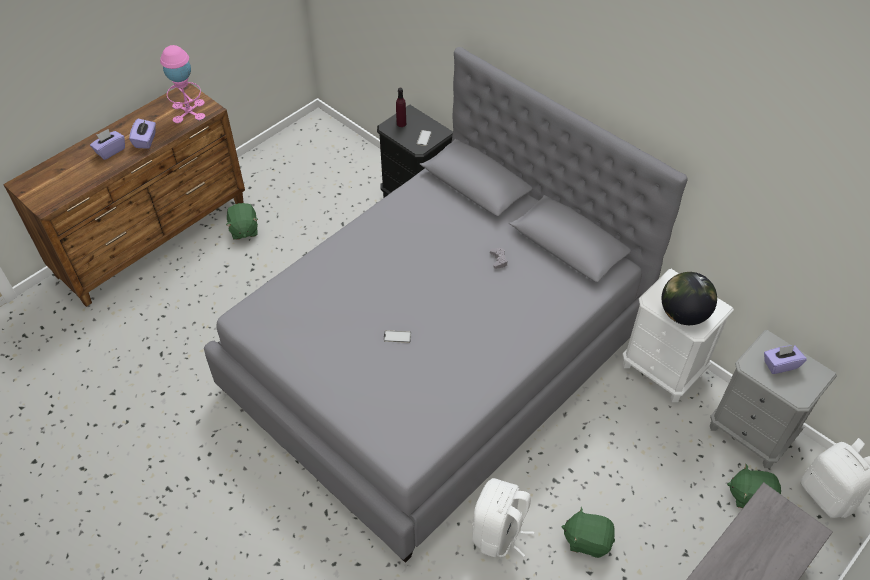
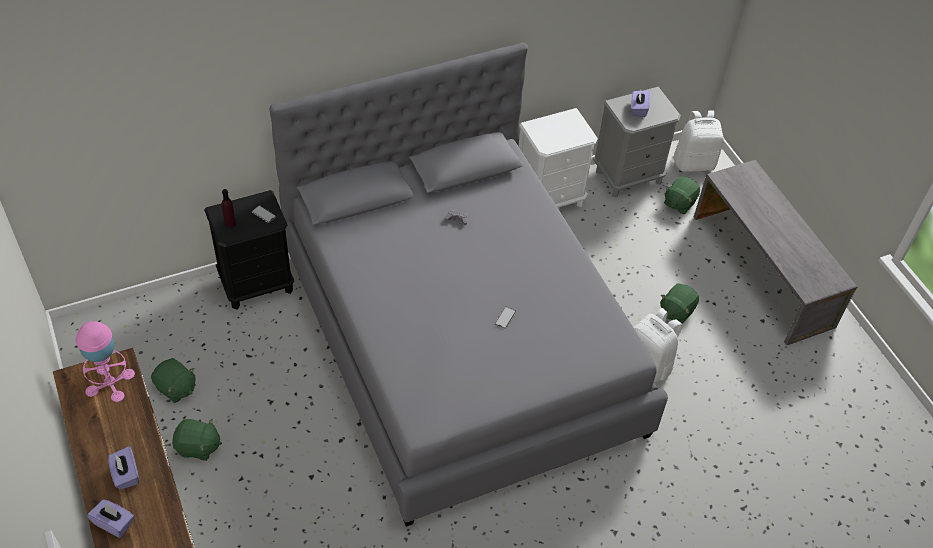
camera: 70 degrees left, 0 degrees up
purple tissue box [129,119,156,149] -> purple tissue box moved to [87,499,134,538]
globe [662,272,717,325] -> none
none -> green plush toy [151,358,195,403]

